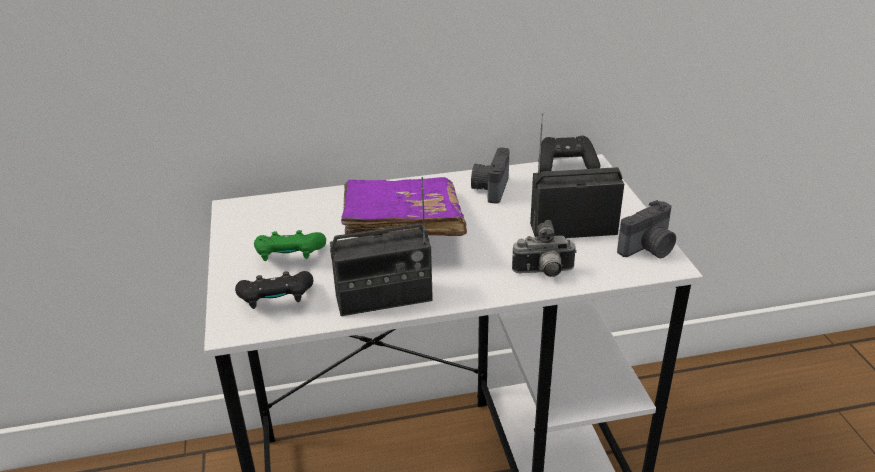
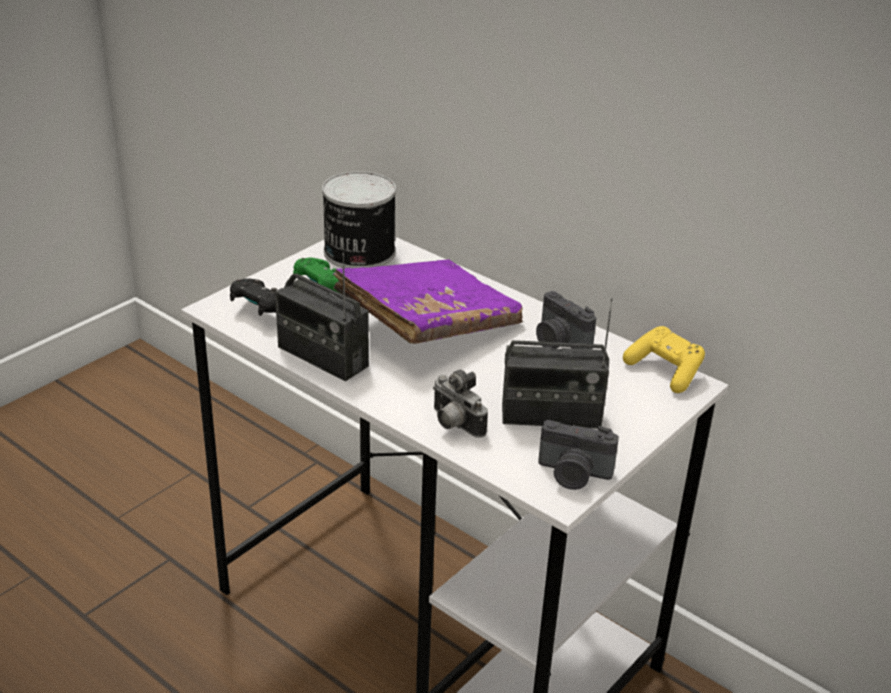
camera: 50 degrees right, 0 degrees up
camera [471,147,510,204] -> camera turned 105 degrees counterclockwise [536,291,596,349]
radio [530,113,624,238] -> radio turned 135 degrees clockwise [502,298,613,429]
black game controller [538,136,600,173] -> yellow game controller [623,326,705,393]
none -> can [322,171,396,268]

